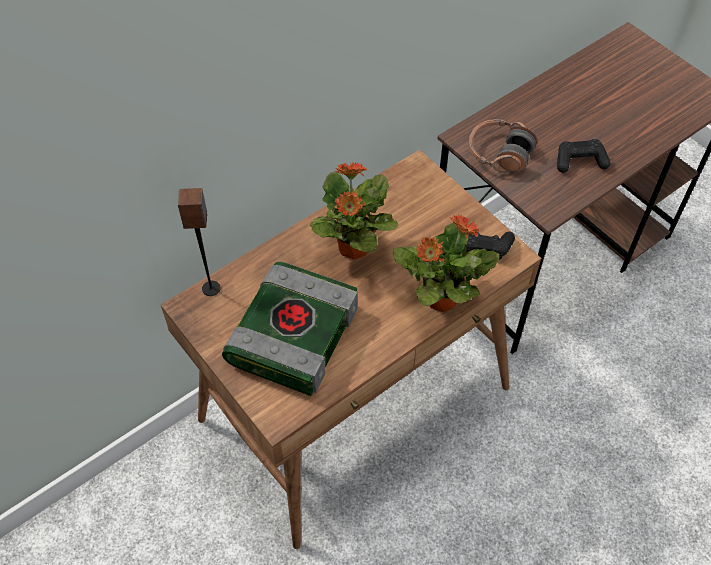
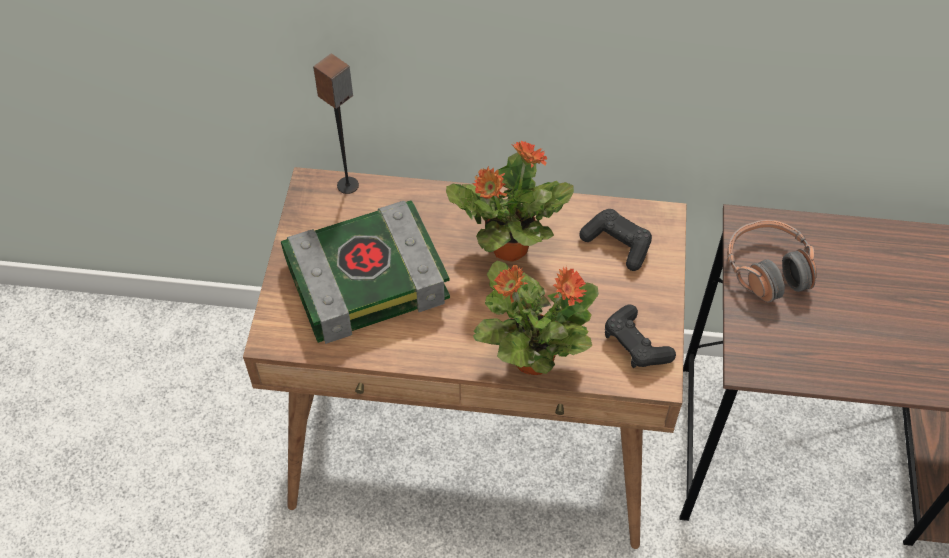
camera: 45 degrees right, 0 degrees up
black game controller [557,139,611,173] -> black game controller moved to [579,209,652,271]

